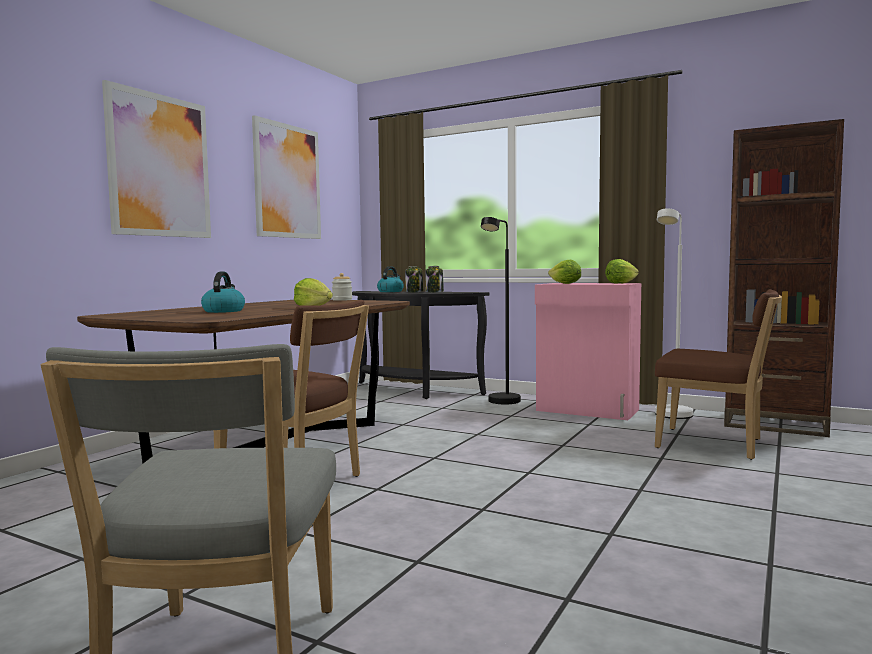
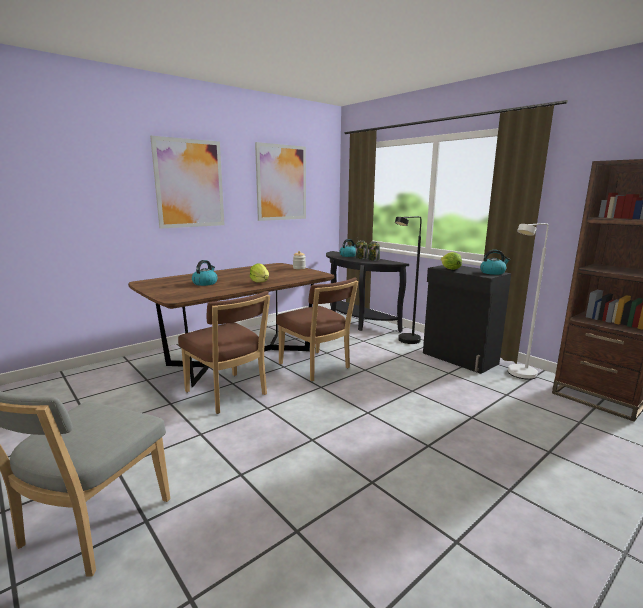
camera: 20 degrees right, 10 degrees up
pink cabinet [535,283,641,420] -> black cabinet [423,265,511,374]
lettuce [605,259,639,284] -> kettle [480,250,510,275]
brown chair [655,289,782,460] -> brown chair moved to [276,277,358,381]

